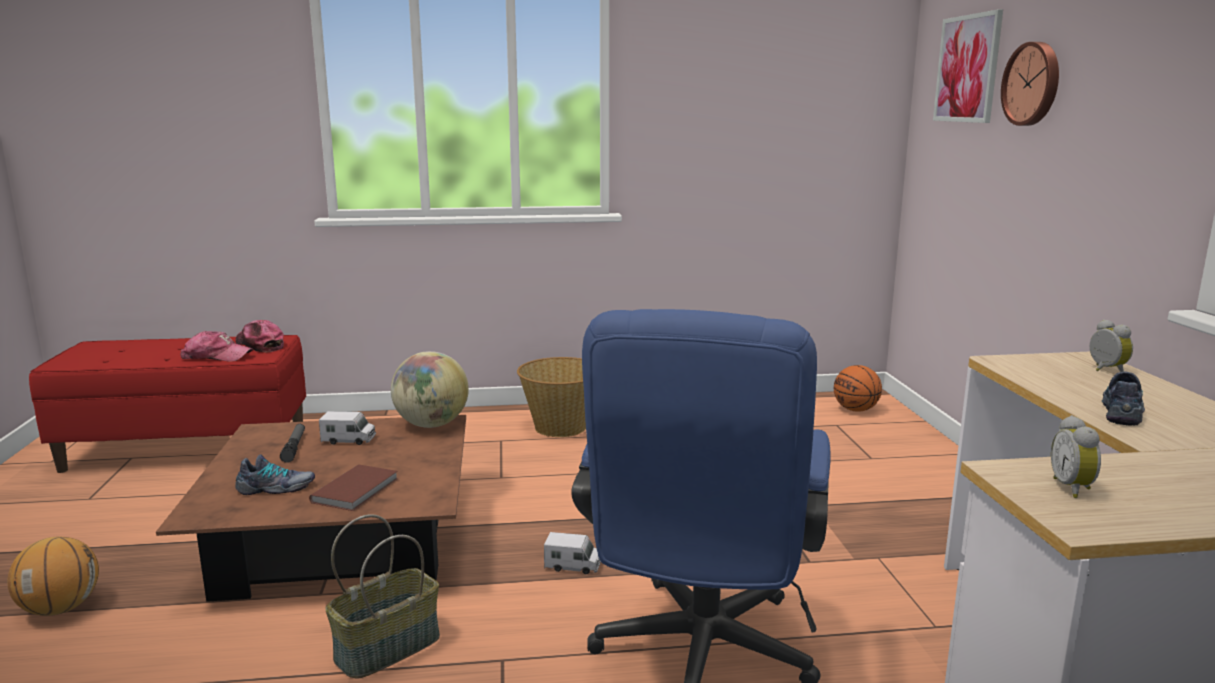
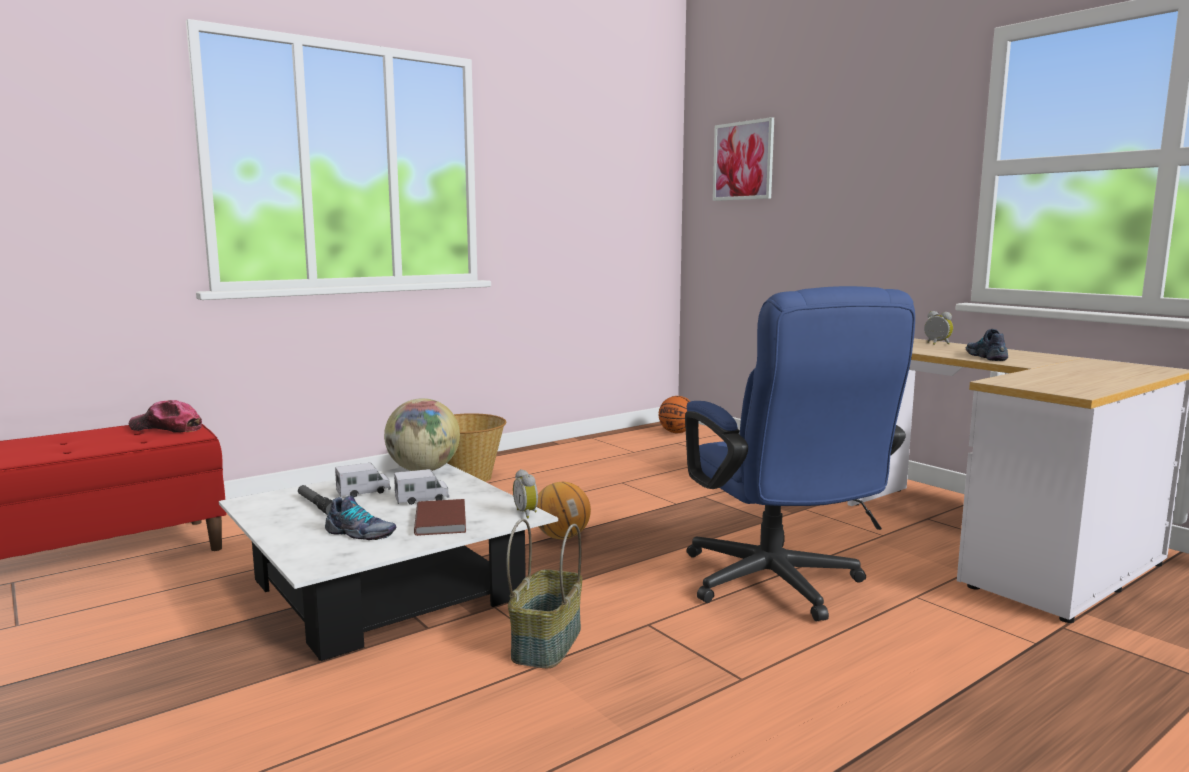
camera: 30 degrees left, 5 degrees down
basketball [7,537,99,616] -> basketball moved to [537,482,591,540]
brown coffee table [156,415,466,602] -> white coffee table [219,463,558,661]
cap [180,331,253,362] -> none
shoe [235,454,315,495] -> shoe turned 60 degrees clockwise [325,496,396,540]
toy truck [544,532,601,574] -> toy truck moved to [394,469,449,505]
wall clock [1001,42,1059,126] -> none
alarm clock [1051,415,1101,498] -> alarm clock moved to [513,469,538,518]

